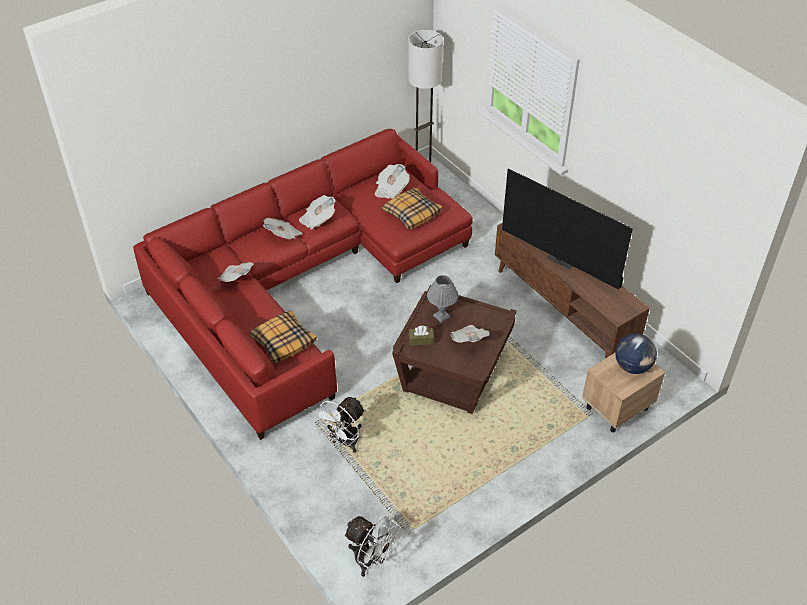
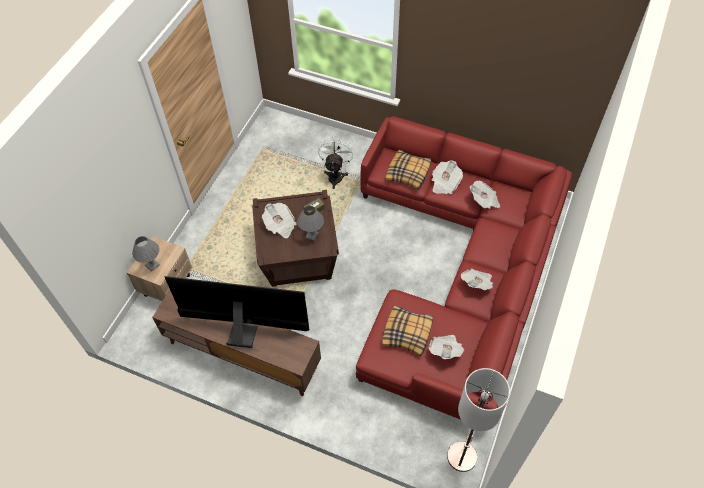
camera: 150 degrees right, 10 degrees up
newspaper [263,218,302,240] -> newspaper moved to [432,160,463,194]
white fan [343,516,401,577] -> none
globe [615,334,657,374] -> grey table lamp [132,236,160,272]

